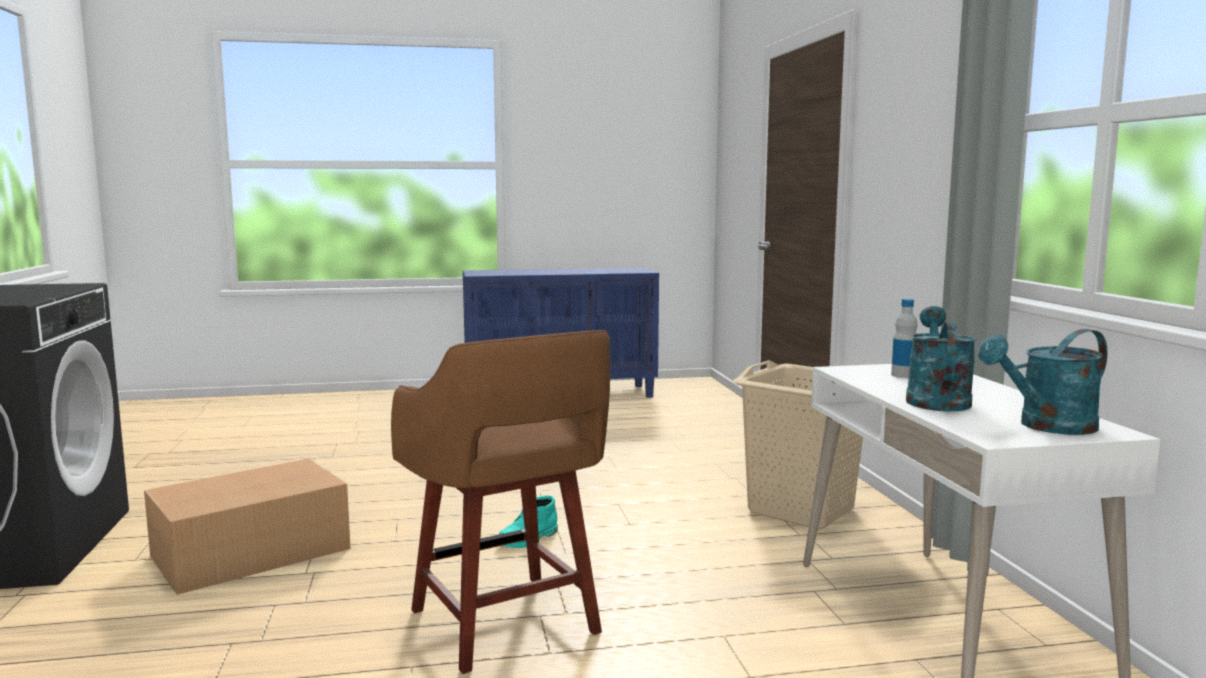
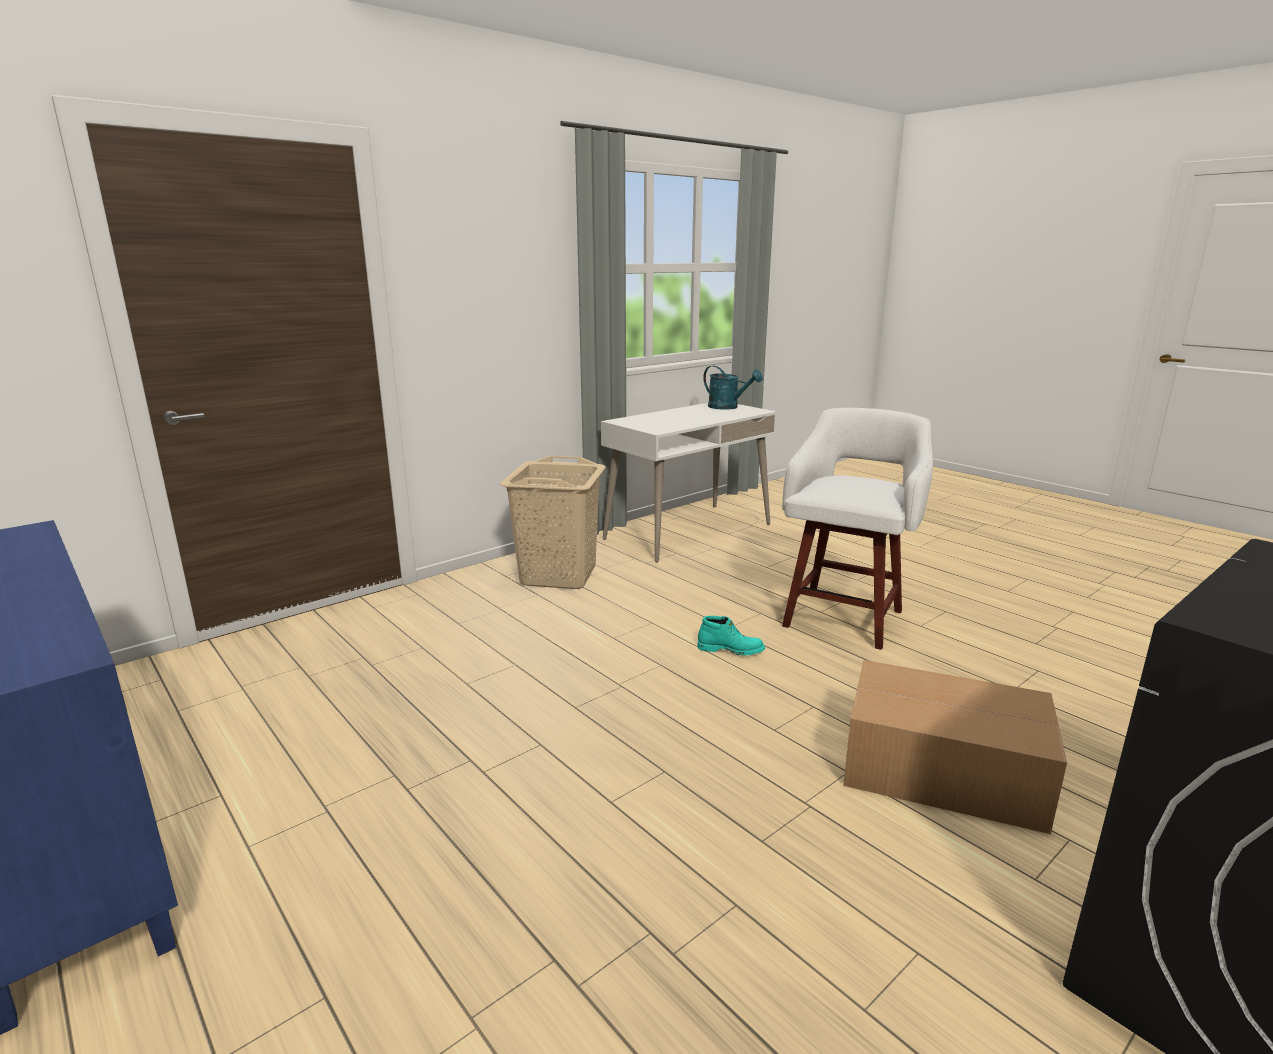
camera: 120 degrees left, 10 degrees up
brown stool [391,330,610,674] -> white stool [782,408,933,650]
bottle [891,299,918,378] -> none
turquoise watering can [906,306,977,412] -> none

